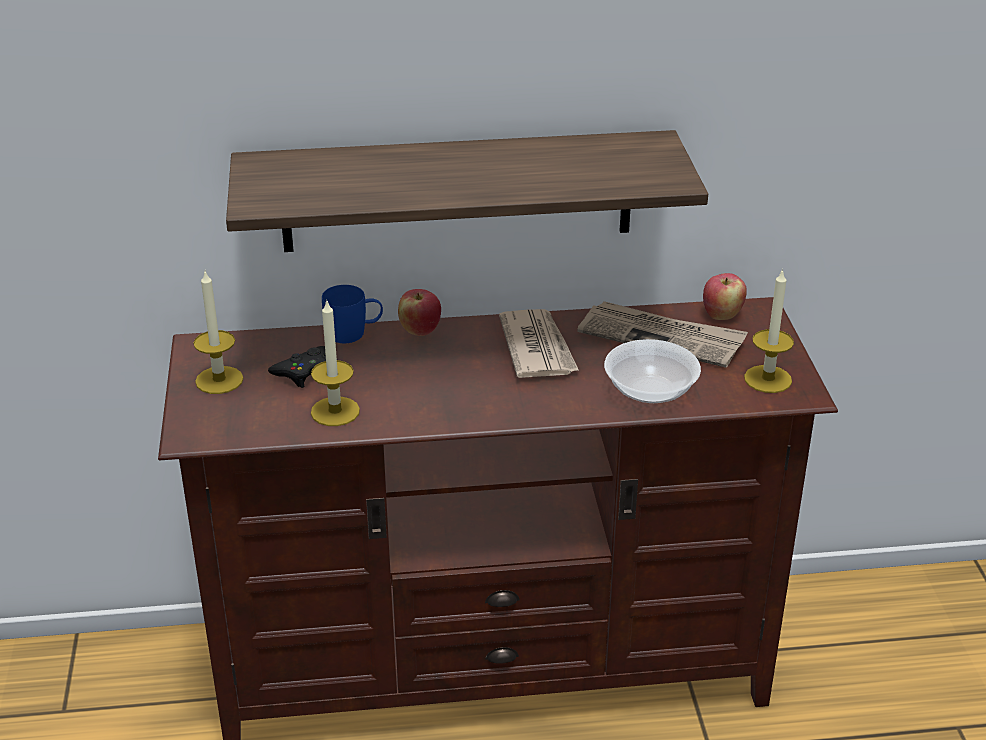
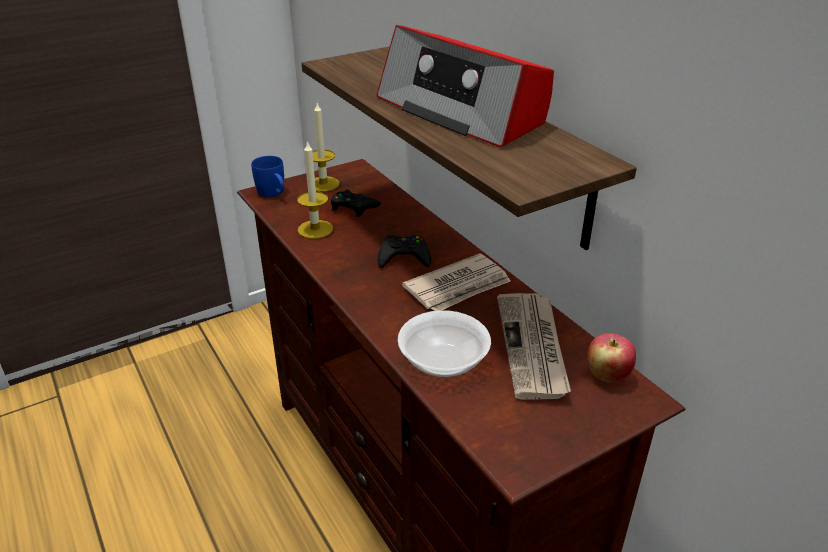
camera: 65 degrees right, 0 degrees up
blue mug [322,285,383,343] -> blue mug moved to [251,156,284,198]
apple [398,289,441,336] -> none
candle [744,269,794,393] -> none
none -> radio [376,25,554,148]
none -> black game controller [378,235,431,268]

